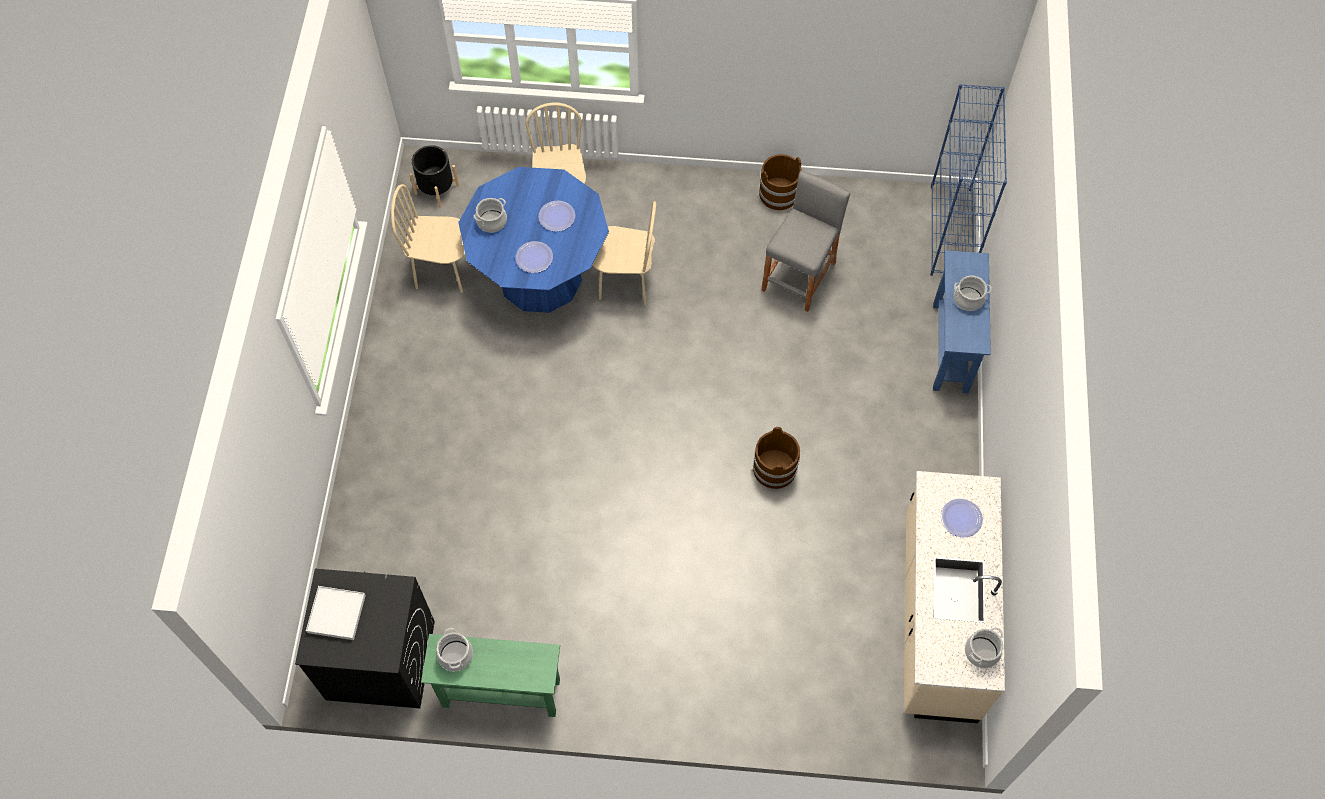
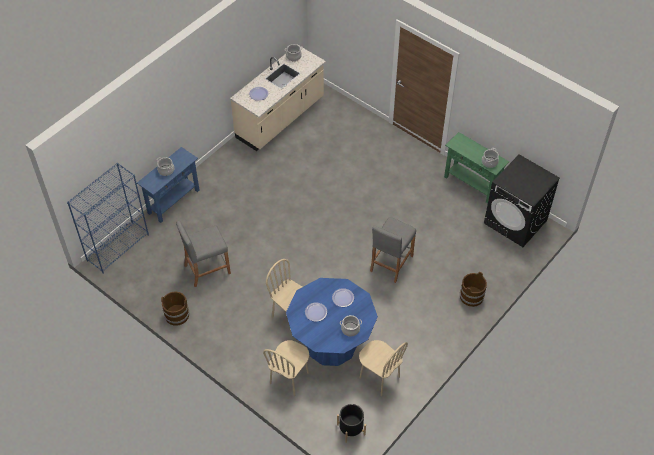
camera: 145 degrees left, 10 degrees down
white tray [306,586,366,640] -> none
brown bucket [753,427,800,489] -> brown bucket moved to [460,272,487,307]
none -> grey stool [370,217,416,283]

